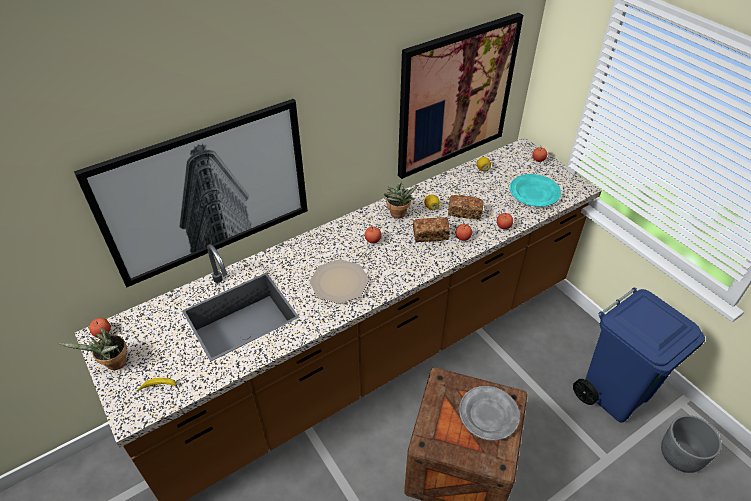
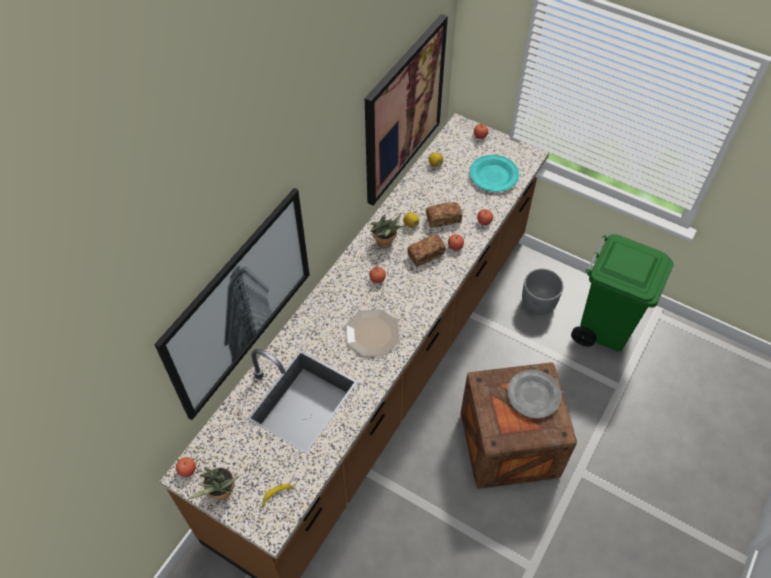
camera: 25 degrees left, 10 degrees up
blue trash can [573,287,705,422] -> green trash can [571,234,674,352]
grey planter [661,415,721,473] -> grey planter moved to [522,269,564,315]

